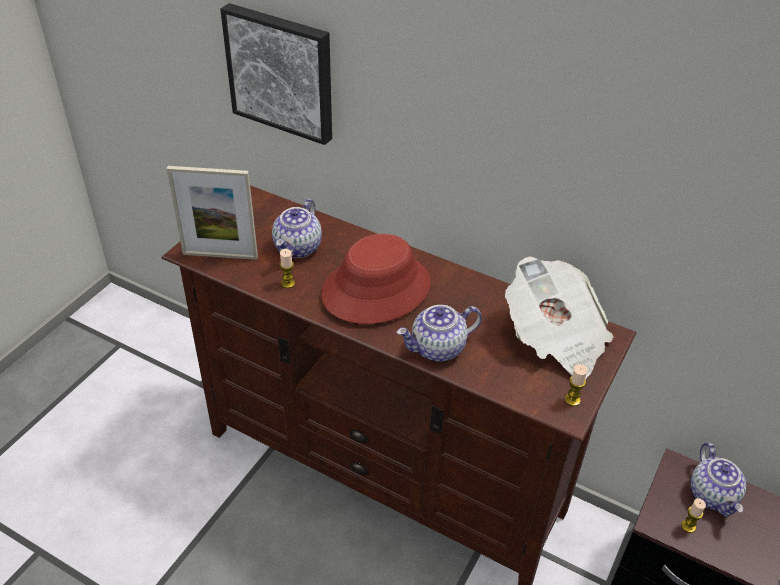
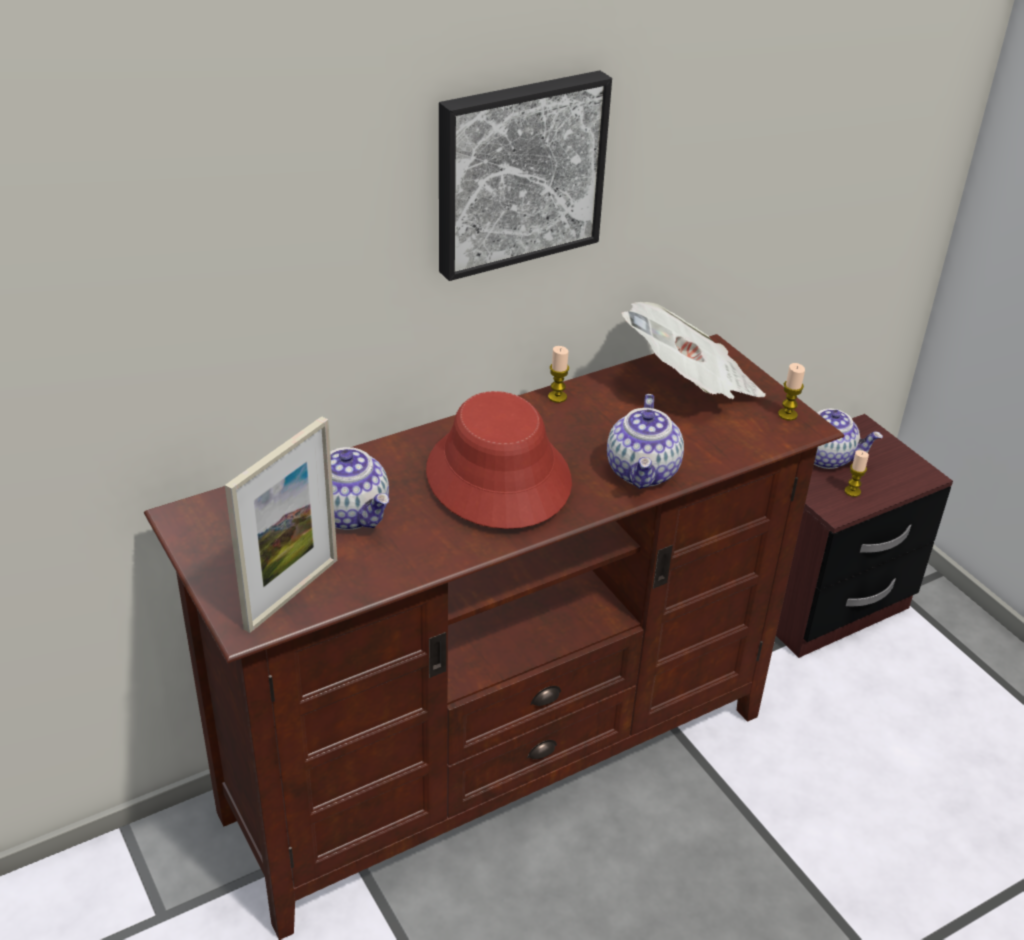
camera: 60 degrees left, 5 degrees down
picture [220,3,332,145] -> picture moved to [439,70,612,281]
candle [279,249,295,288] -> candle moved to [548,346,569,403]

